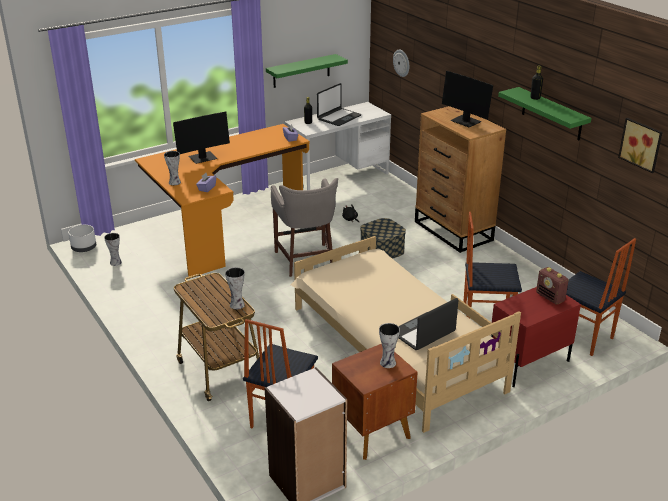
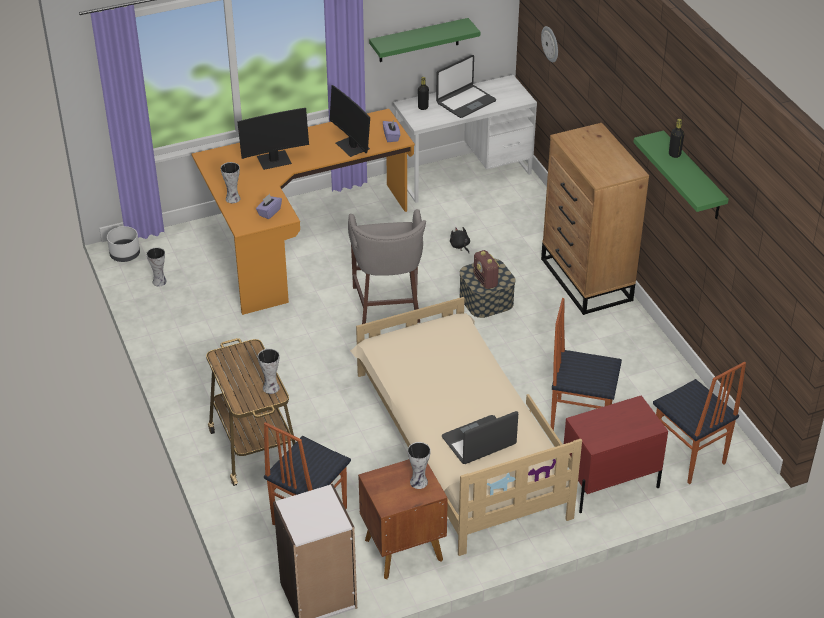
camera: 10 degrees right, 10 degrees up
monitor [442,71,493,127] -> monitor moved to [330,85,370,157]
radio [536,267,569,305] -> radio moved to [474,250,500,289]
picture [618,118,663,173] -> none

